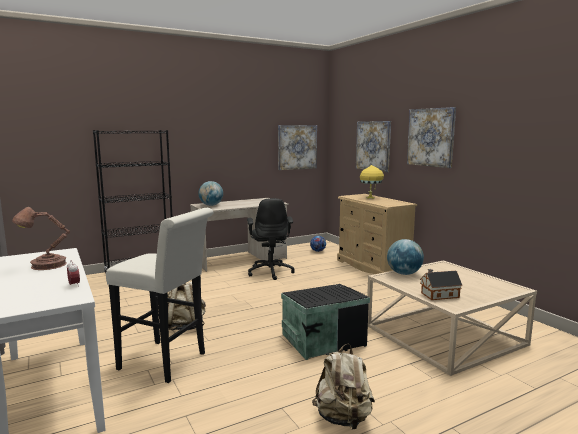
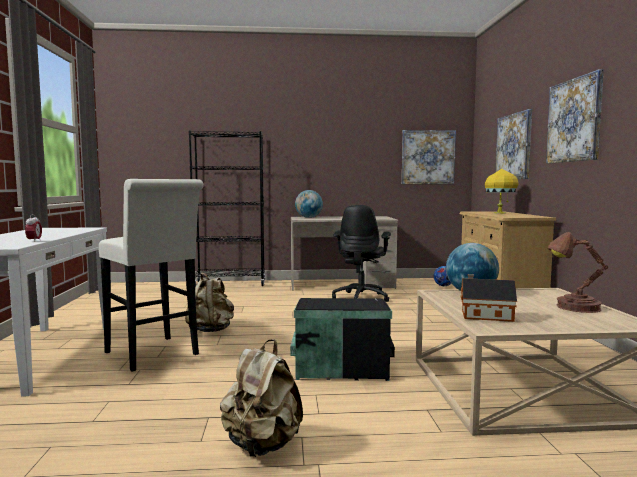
camera: 25 degrees right, 5 degrees down
brown table lamp [12,207,70,270] -> brown table lamp moved to [548,232,608,313]

